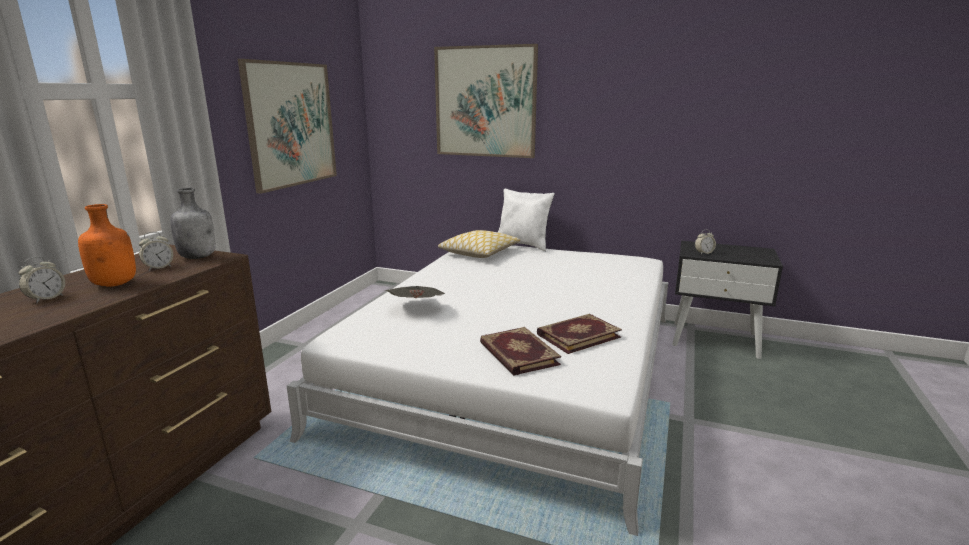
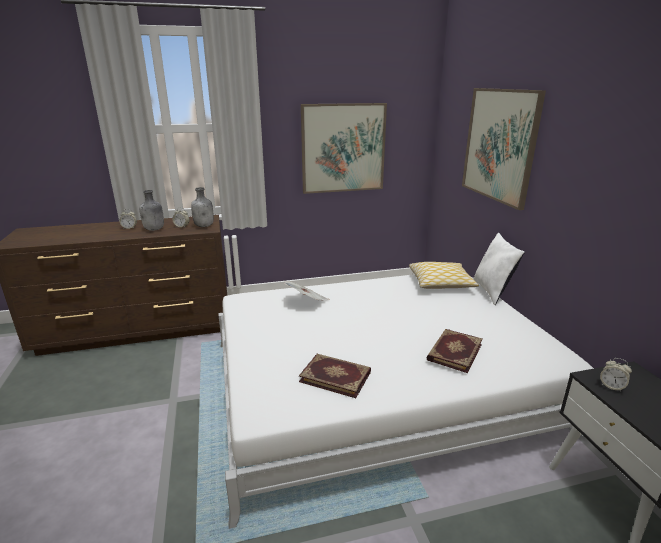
camera: 55 degrees right, 5 degrees up
orange bottle [78,204,136,287] -> grey bottle [140,190,164,231]
book [480,327,561,376] -> book moved to [426,329,483,373]

